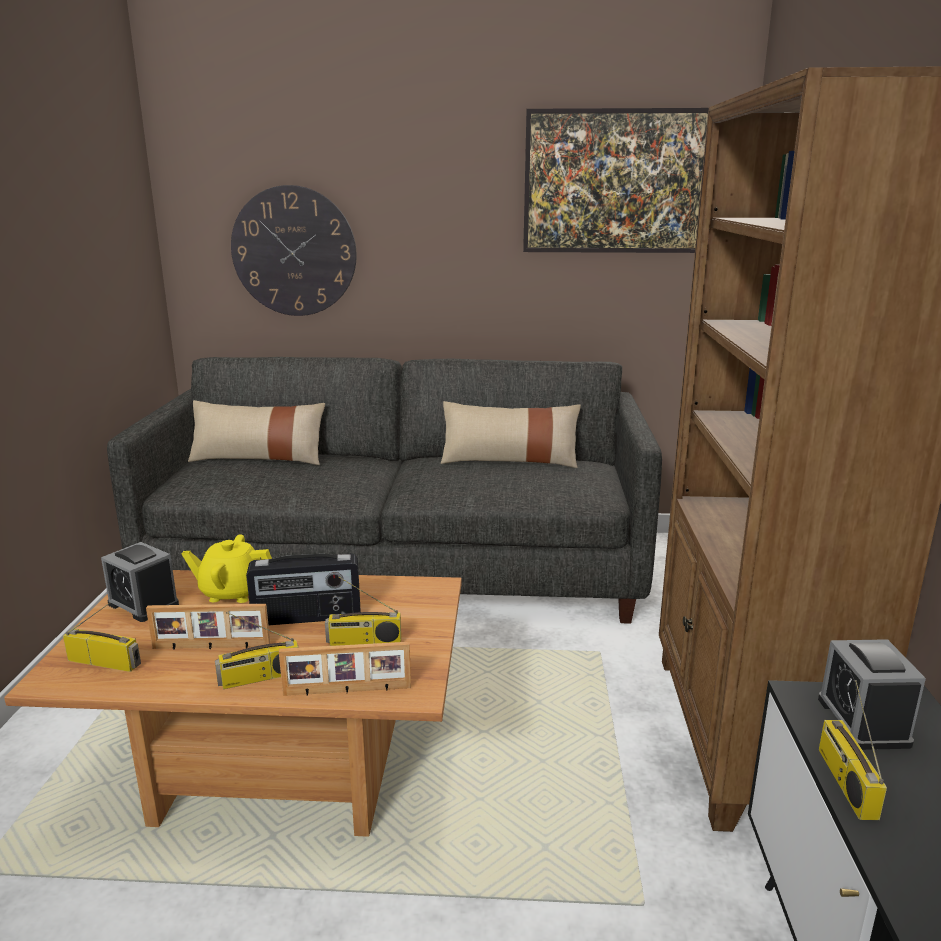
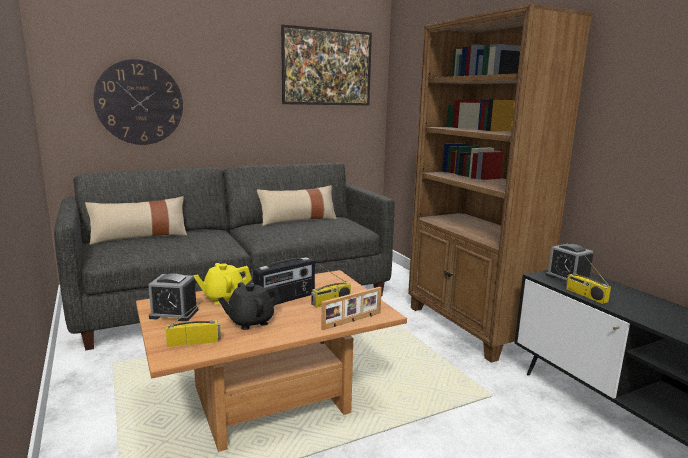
camera: 30 degrees left, 5 degrees down
picture frame [146,604,270,650] -> black teapot [218,282,281,330]
radio [215,612,299,689] -> none

